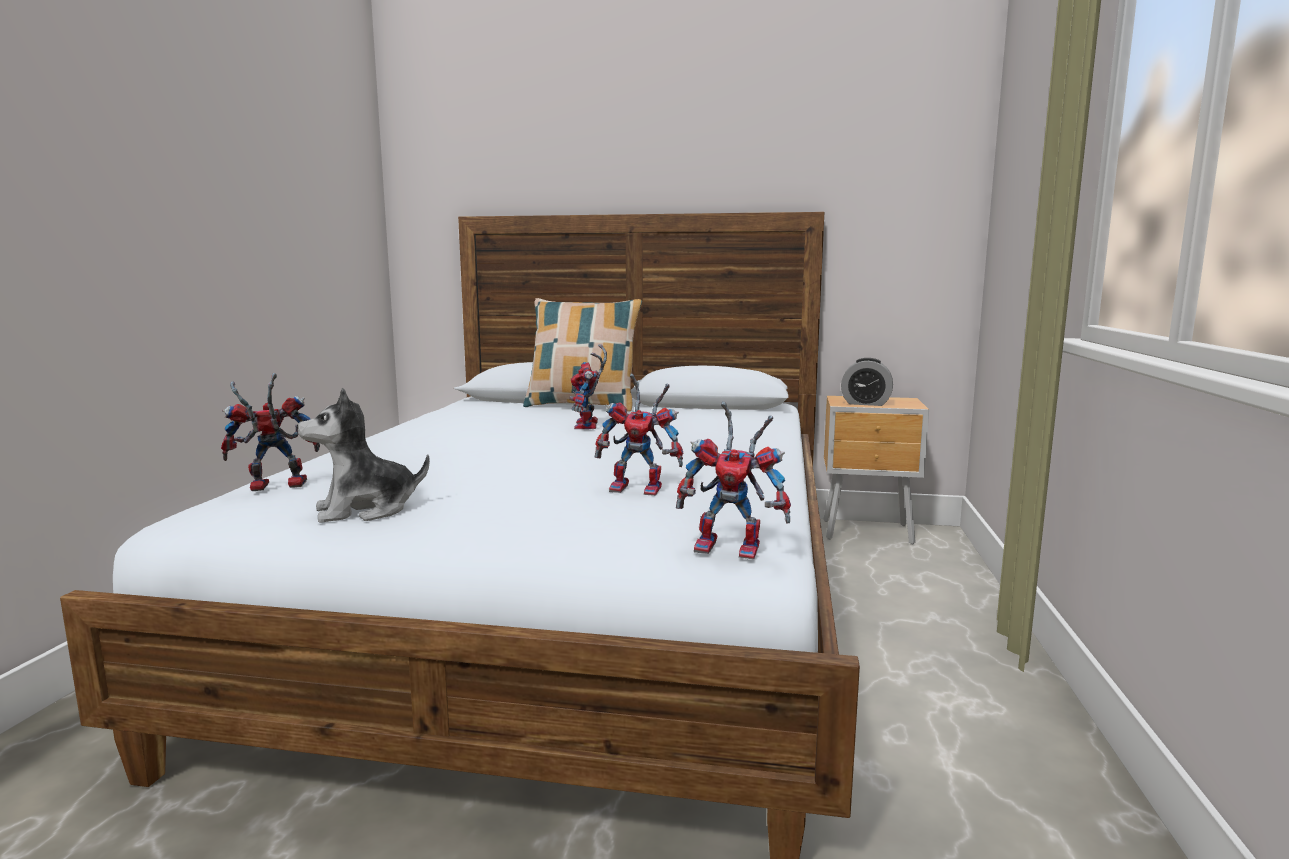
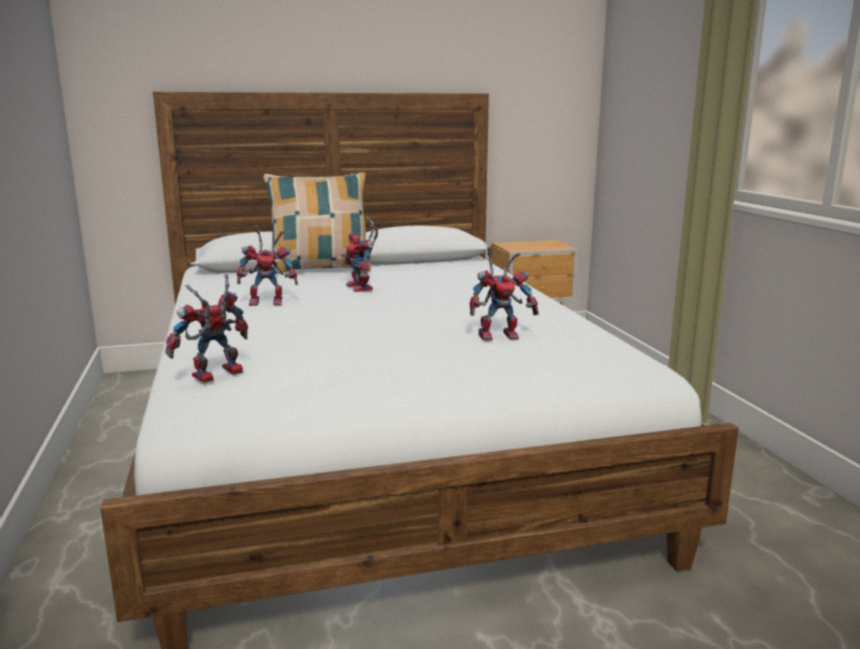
camera: 25 degrees left, 5 degrees up
plush toy [297,388,430,523] -> none
toy robot [676,401,791,559] -> toy robot moved to [237,226,298,306]
alarm clock [841,358,893,406] -> none

